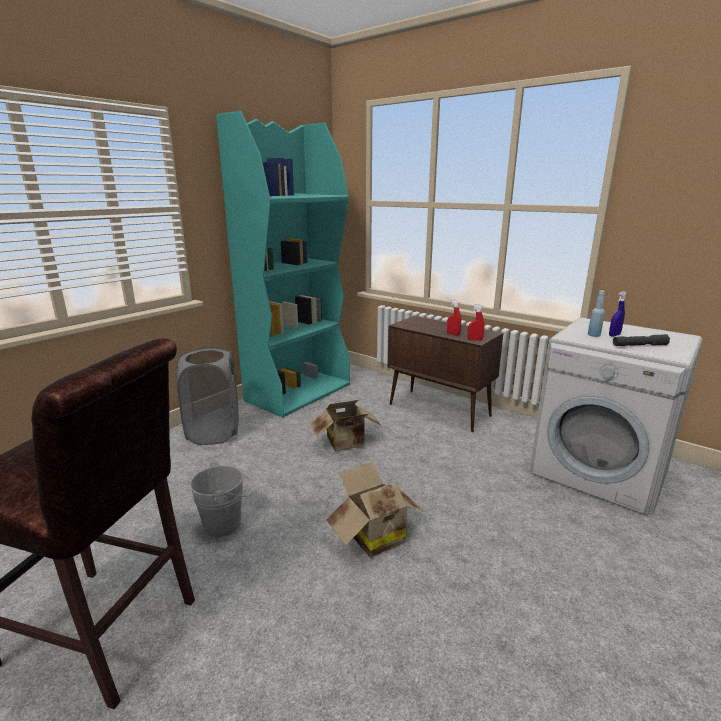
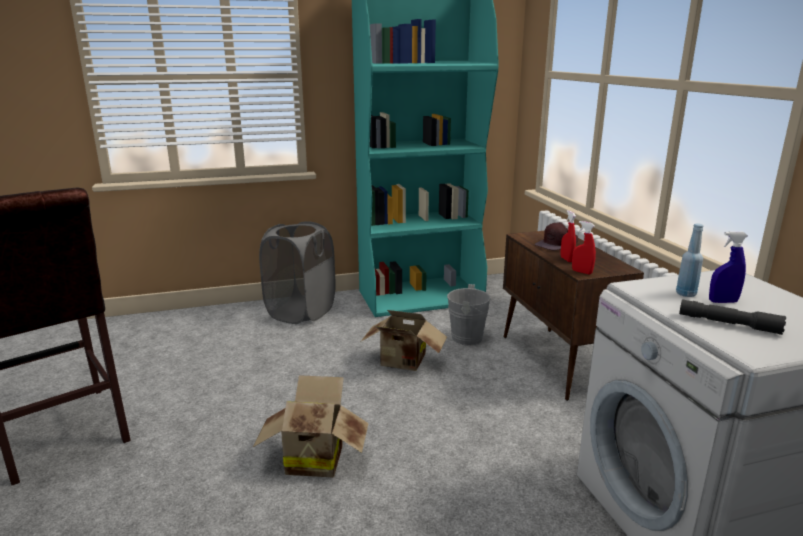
camera: 35 degrees right, 0 degrees up
grey bucket [189,461,254,538] -> grey bucket moved to [447,284,497,346]
none -> brown cap [534,222,578,250]

